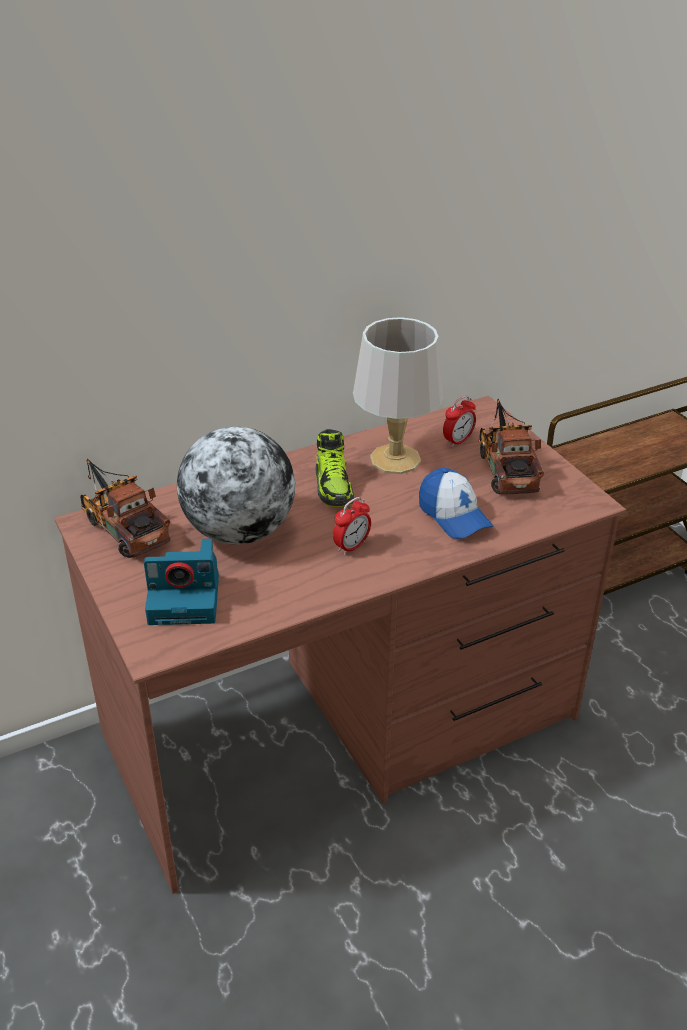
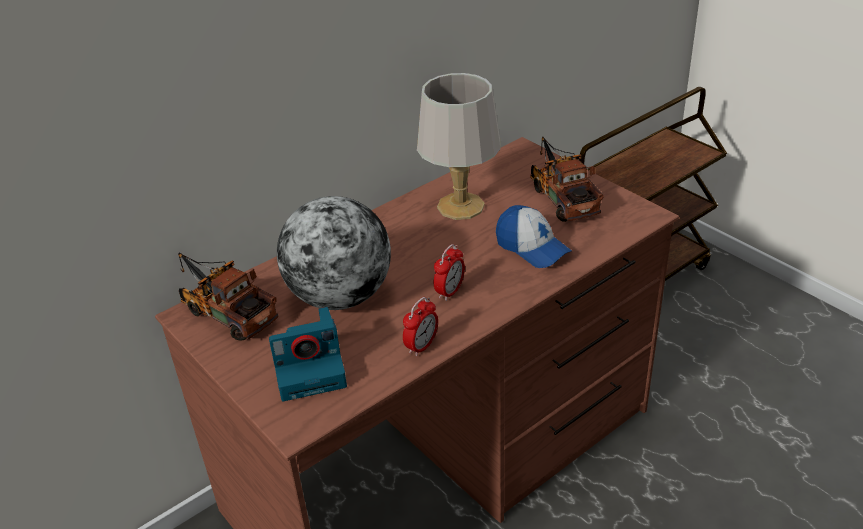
camera: 10 degrees left, 0 degrees up
shoe [315,429,354,507] -> none
alarm clock [443,396,476,447] -> alarm clock moved to [403,297,438,357]

